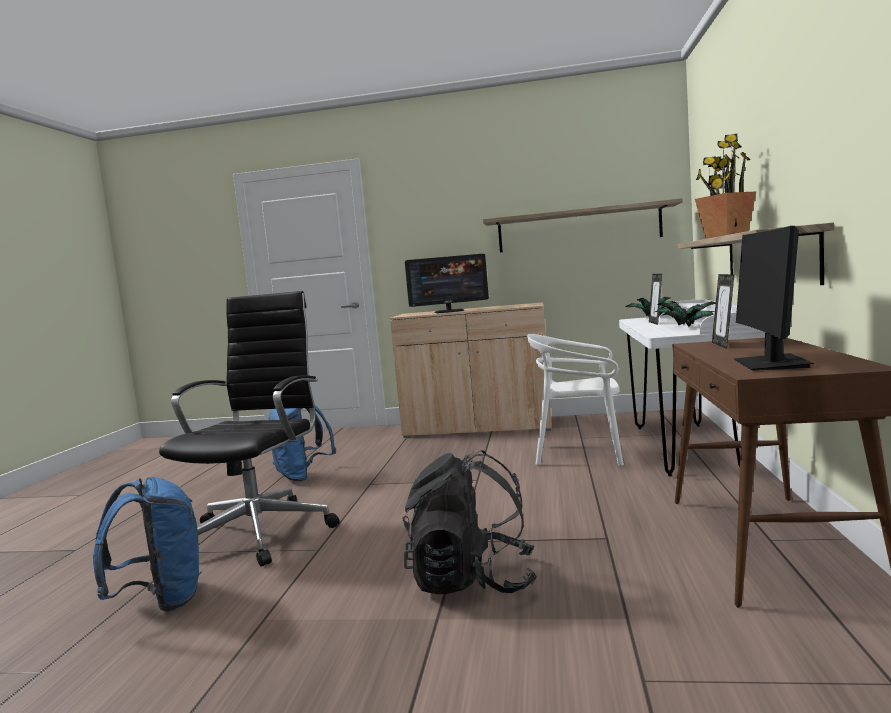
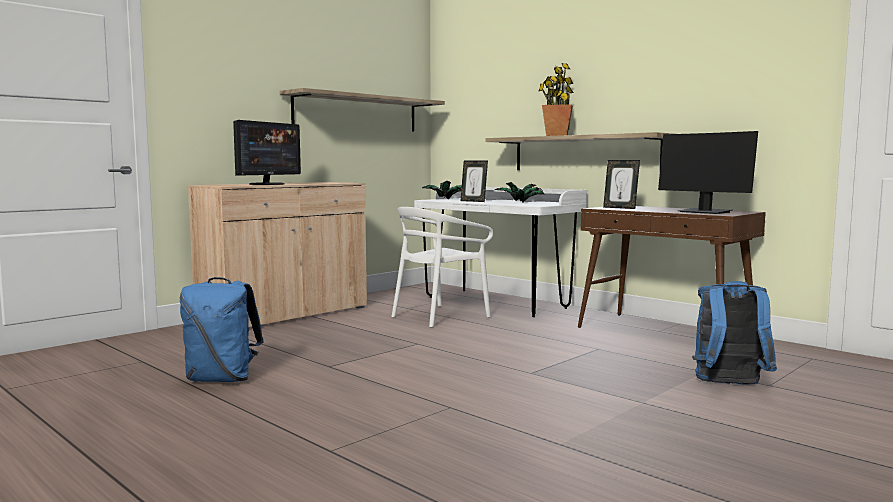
camera: 55 degrees left, 0 degrees up
blue backpack [93,477,202,612] -> blue backpack moved to [692,281,777,385]
black office chair [159,291,339,567] -> none
black backpack [402,450,537,594] -> none

